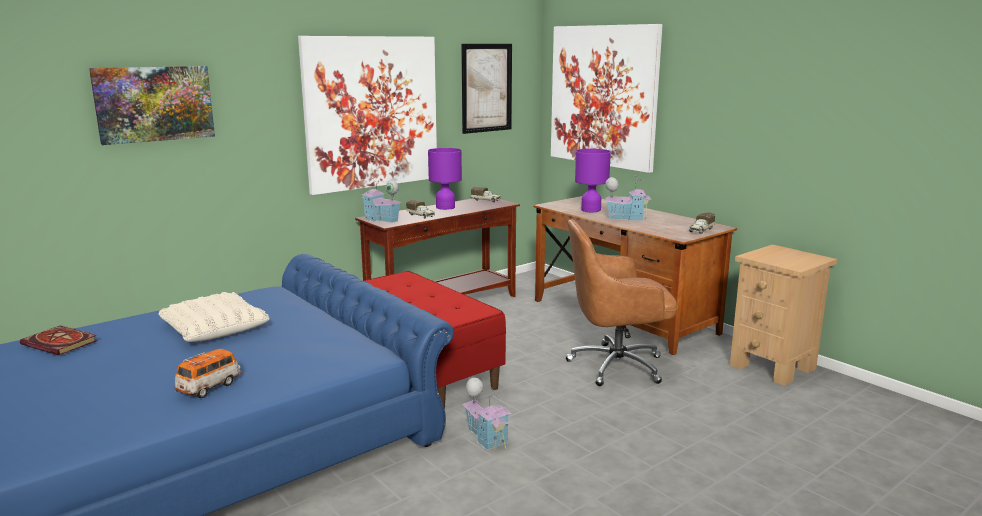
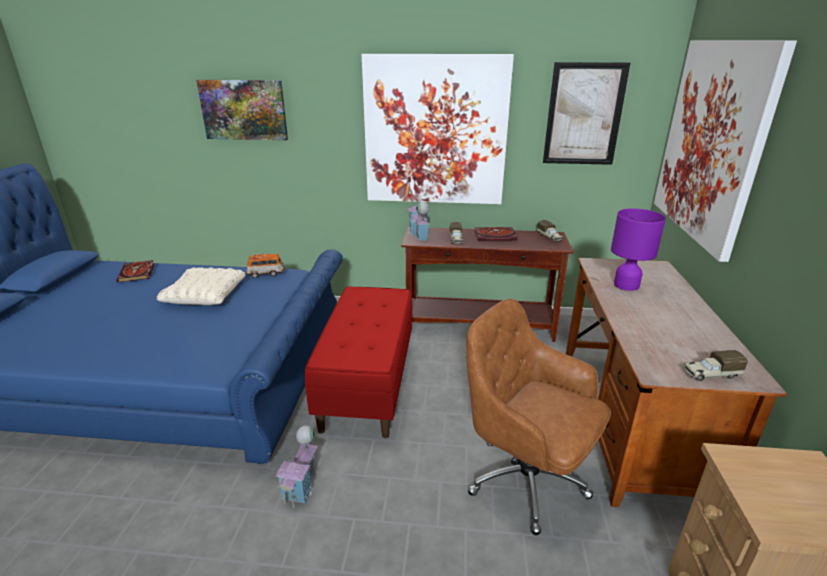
camera: 45 degrees right, 10 degrees up
toy car [174,349,241,398] -> toy car moved to [246,253,284,278]
purple table lamp [428,148,462,210] -> book [474,227,518,241]
toy house [605,175,651,221] -> none

